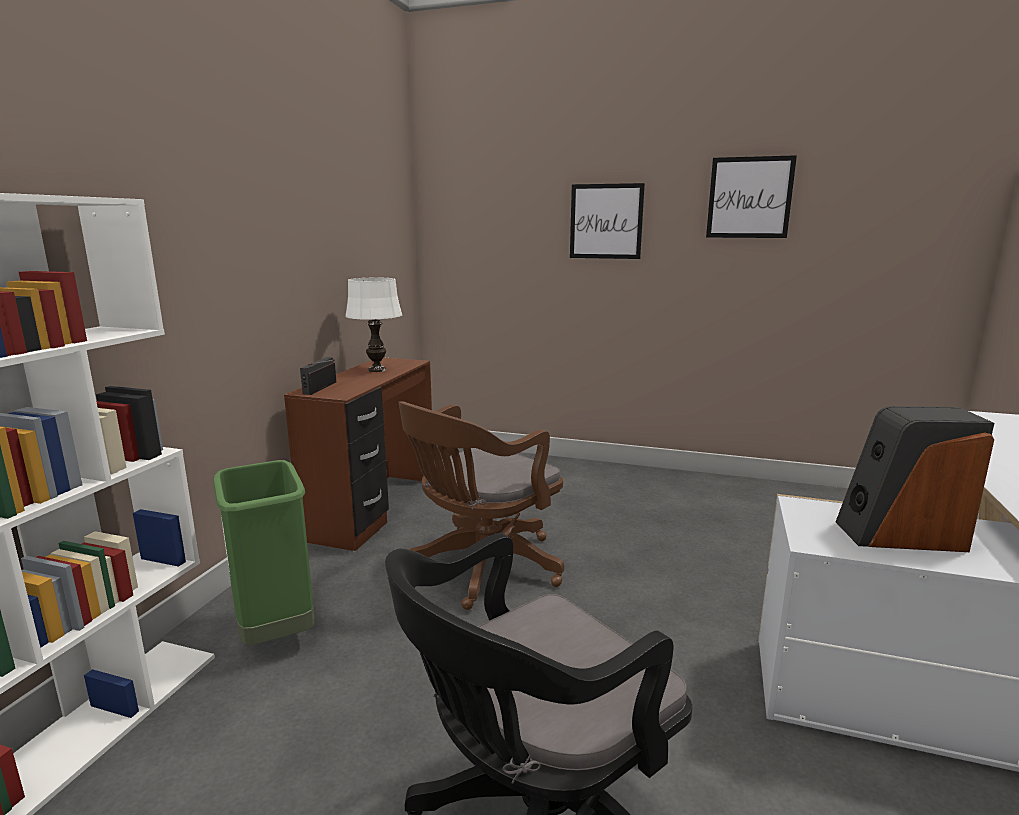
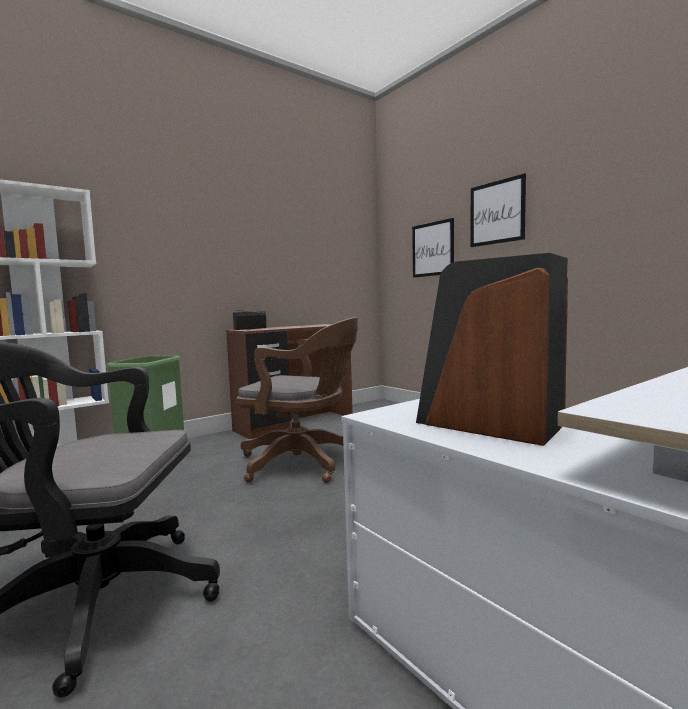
camera: 35 degrees right, 10 degrees down
white table lamp [345,278,402,372] -> none
brown office chair [399,402,564,610] -> brown office chair turned 150 degrees counterclockwise [237,317,359,483]
picture [706,155,797,238] -> picture moved to [412,218,454,278]

